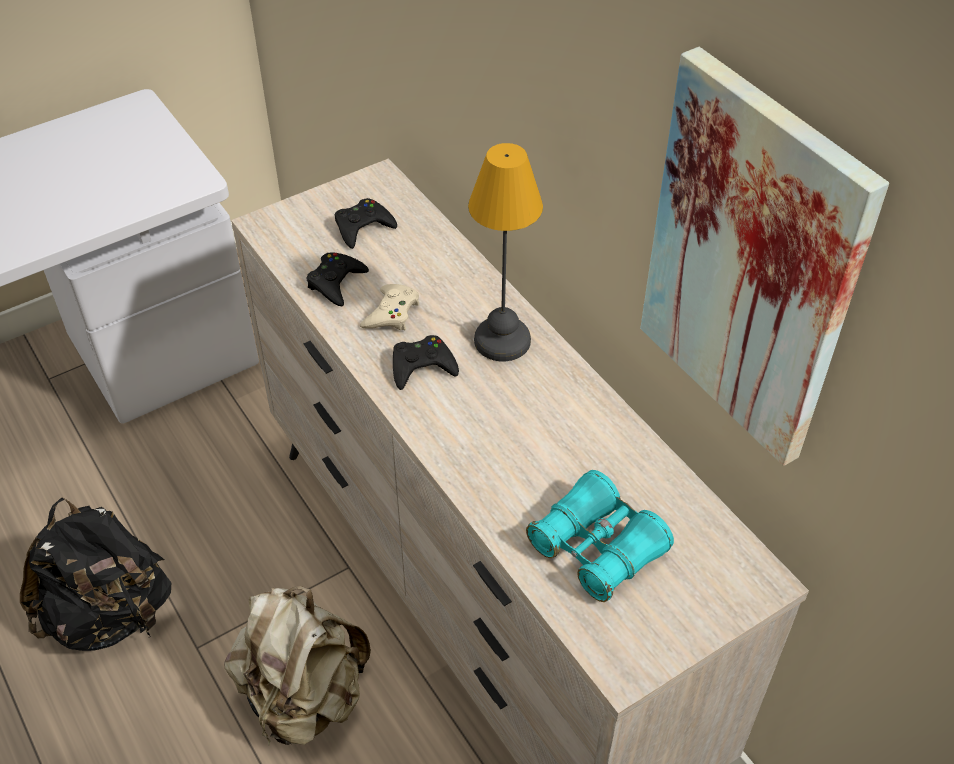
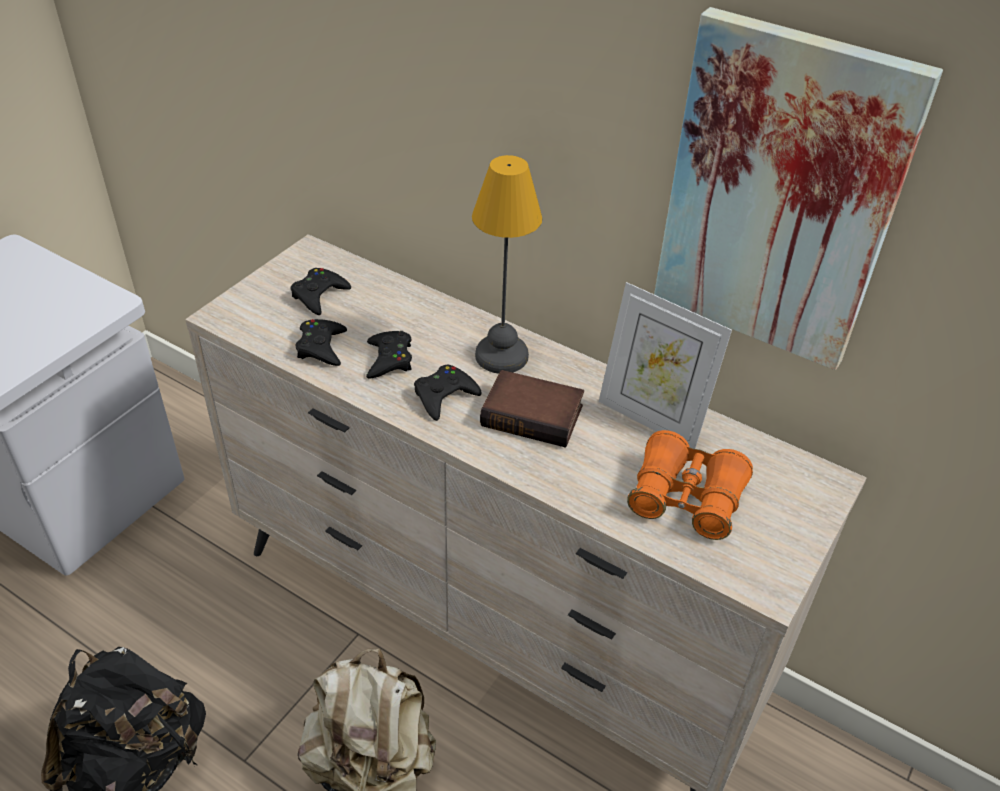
camera: 25 degrees left, 5 degrees down
beige game controller [360,284,420,330] -> black game controller [366,331,412,379]
turquoise binoculars [526,470,674,602] -> orange binoculars [627,430,753,540]
none -> book [480,370,584,448]
none -> picture frame [599,282,732,449]

